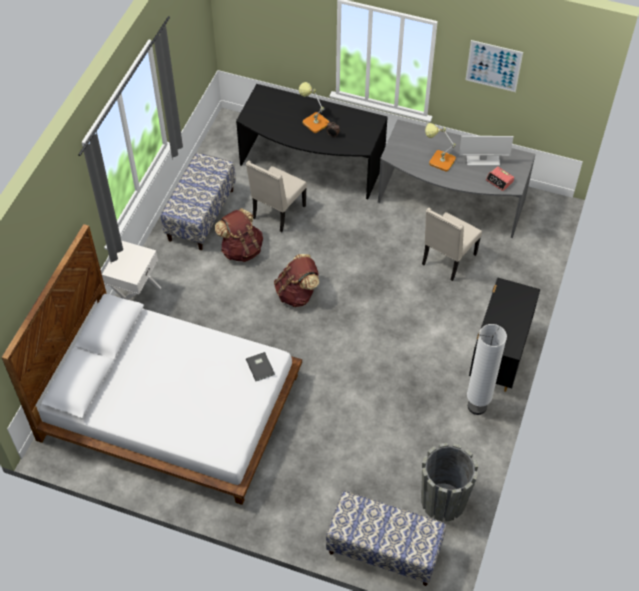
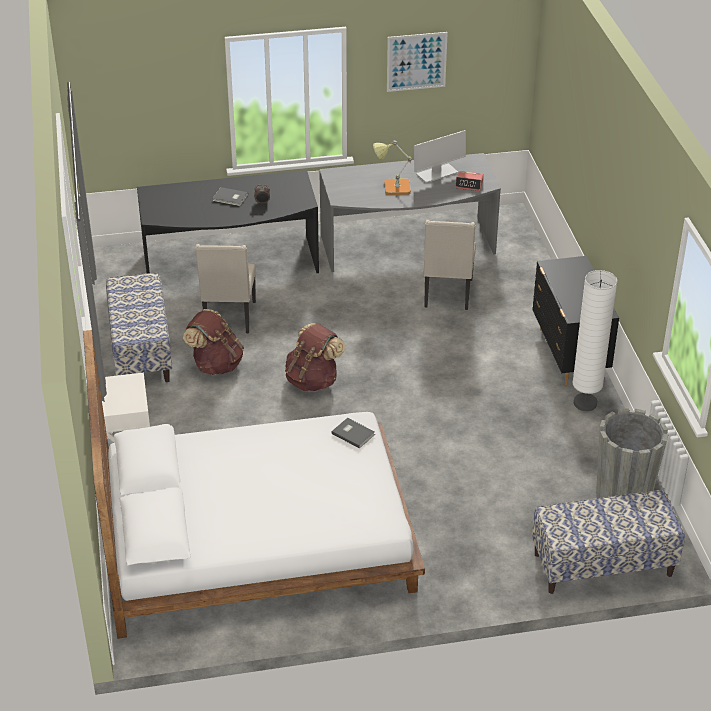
camera: 30 degrees left, 15 degrees down
table lamp [299,82,329,133] -> grey book [212,187,248,206]

